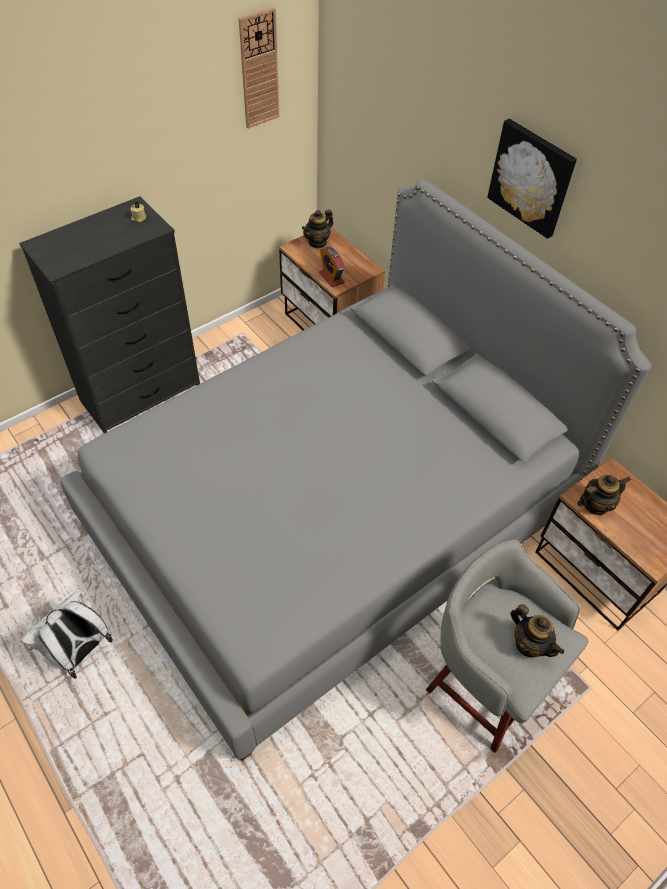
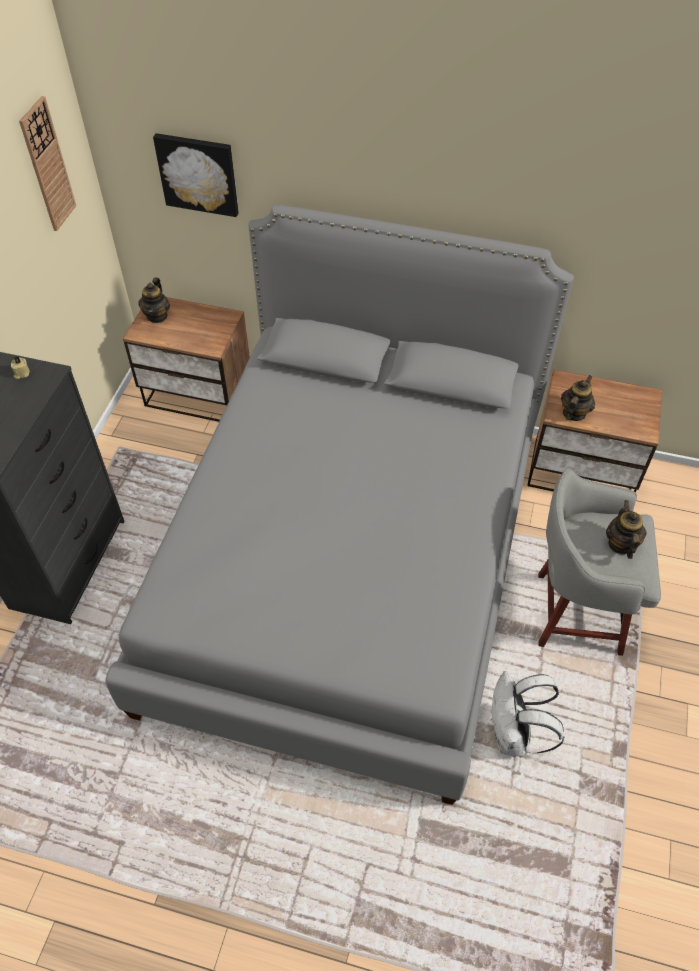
camera: 35 degrees left, 0 degrees up
white backpack [21,589,113,679] -> white backpack moved to [492,671,564,756]
alarm clock [319,247,345,288] -> none
picture [487,119,577,239] -> picture moved to [153,133,239,217]
teapot [510,604,564,657] -> teapot turned 105 degrees counterclockwise [606,500,647,559]

